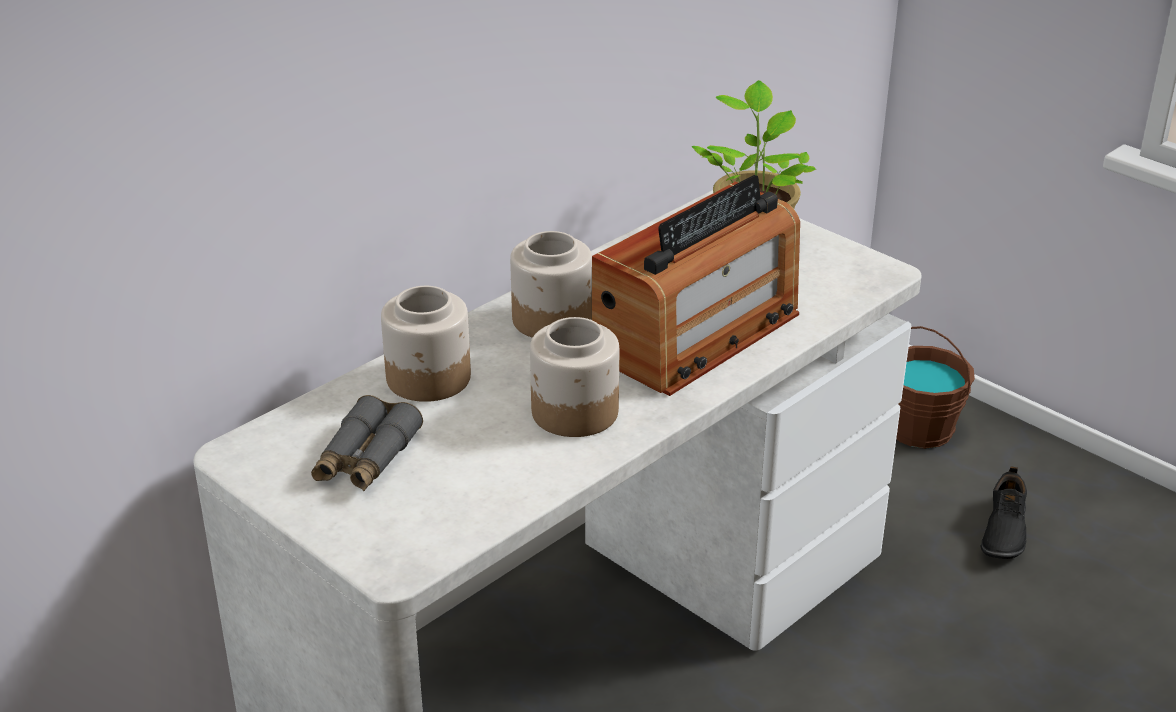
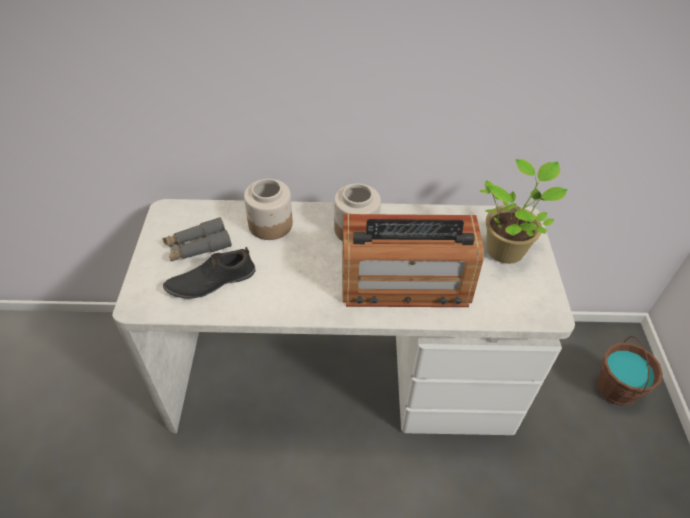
camera: 45 degrees right, 15 degrees up
jar [530,317,619,437] -> none
black shoe [980,466,1027,559] -> black shoe moved to [163,247,256,299]

